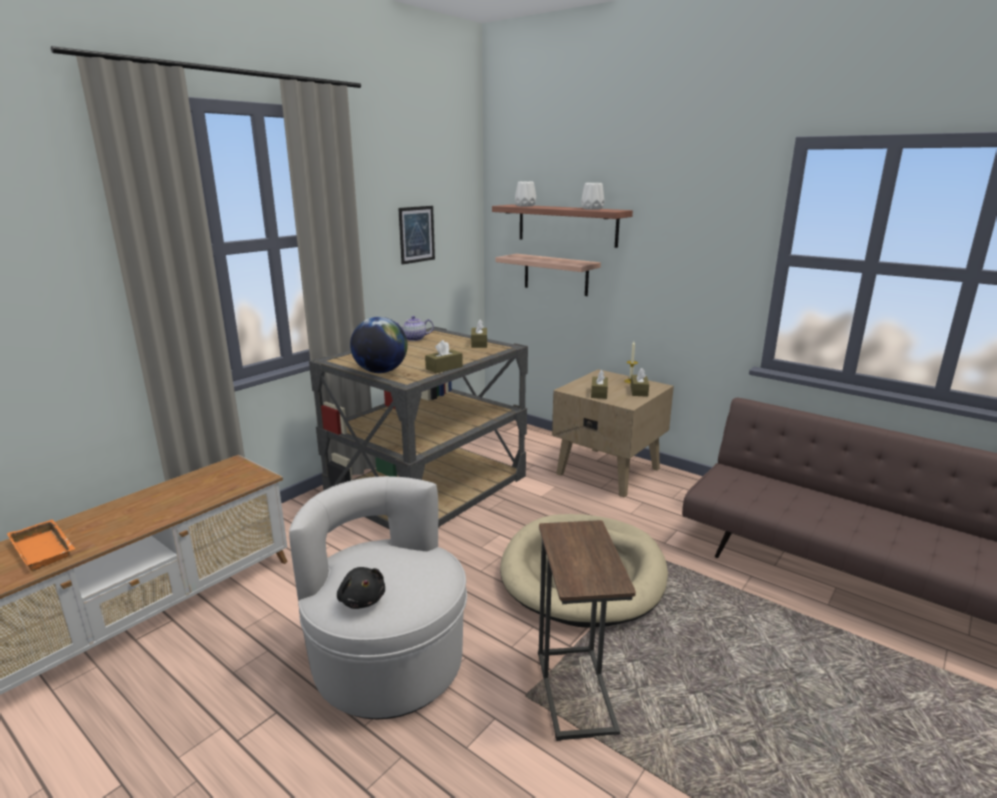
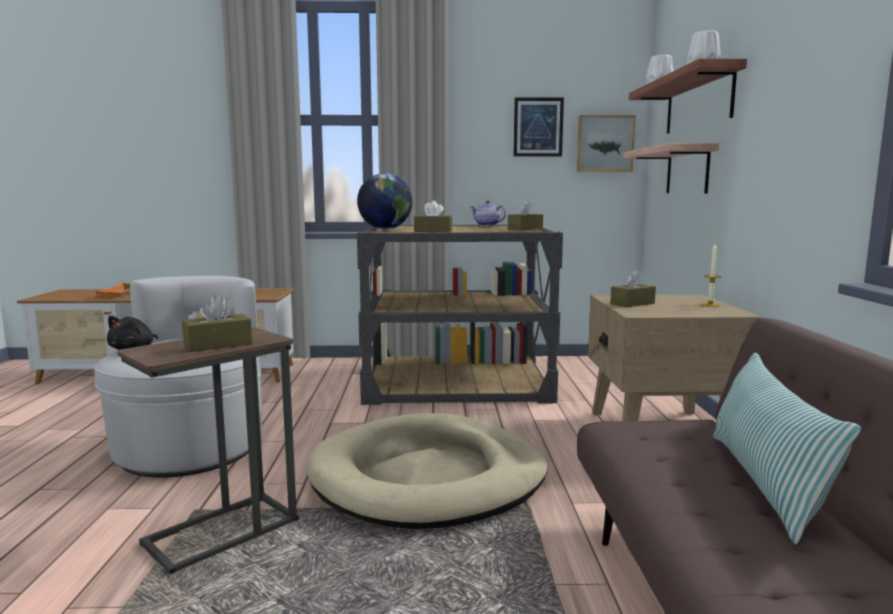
camera: 50 degrees right, 10 degrees down
brown tissue box [630,368,649,397] -> brown tissue box moved to [182,294,252,352]
none -> picture [577,115,636,172]
none -> pillow [713,353,861,544]

